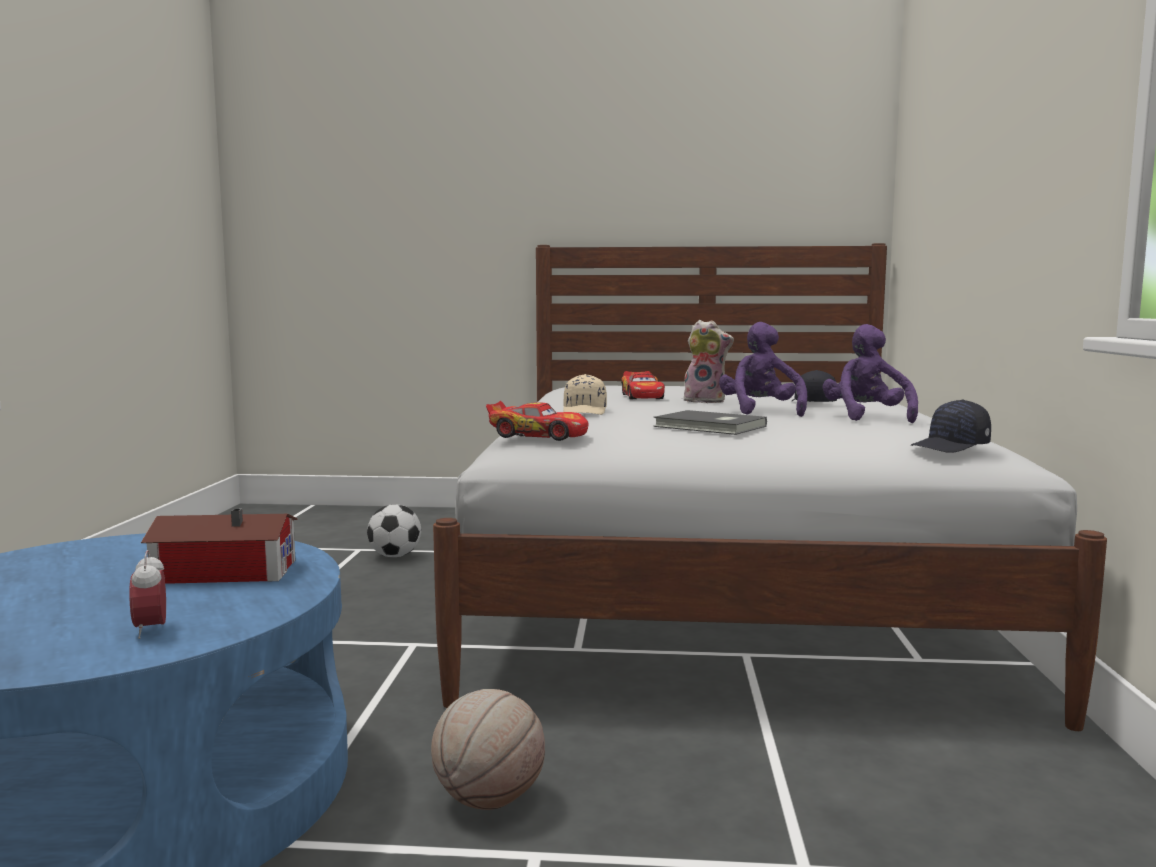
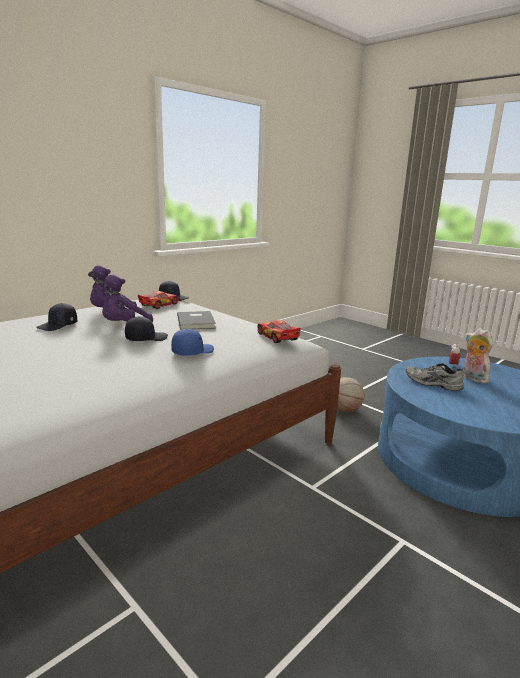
camera: 140 degrees left, 10 degrees up
toy house [141,509,298,584] -> grey shoe [406,363,464,391]
football [367,504,421,557] -> none
beige cap [563,374,607,415] -> blue cap [171,329,214,356]
toy car [621,371,665,399] -> toy car moved to [138,291,179,309]
plush toy [683,320,734,403] -> plush toy moved to [463,328,493,383]
none -> black cap [125,316,168,341]

